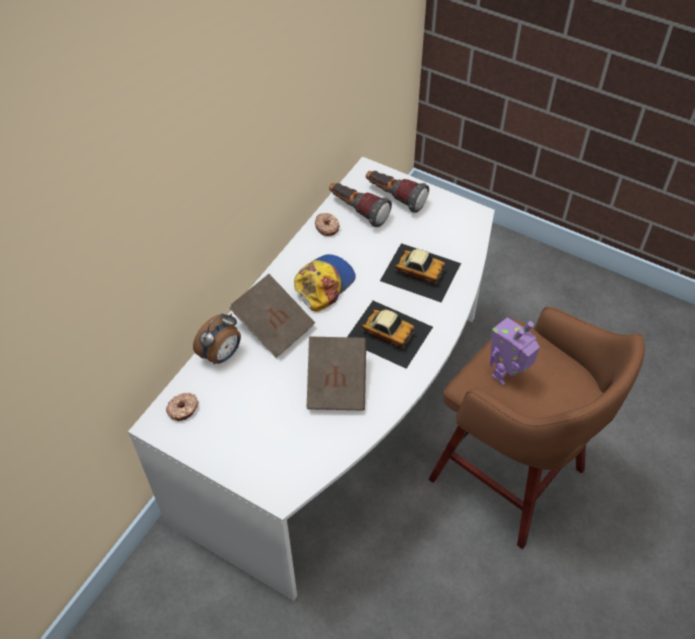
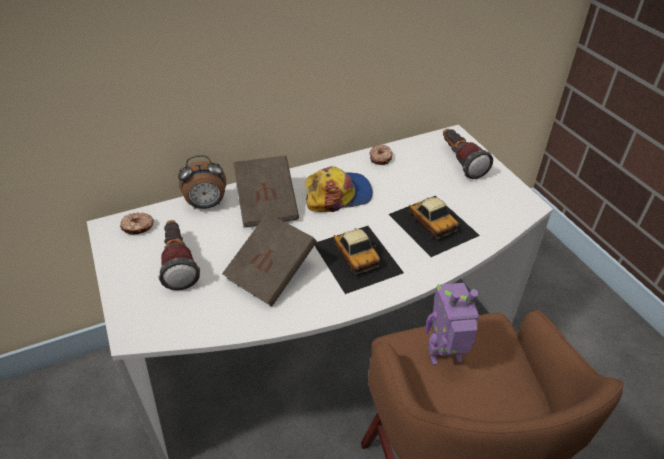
camera: 35 degrees right, 10 degrees down
flashlight [329,183,392,227] -> flashlight moved to [158,220,200,290]

